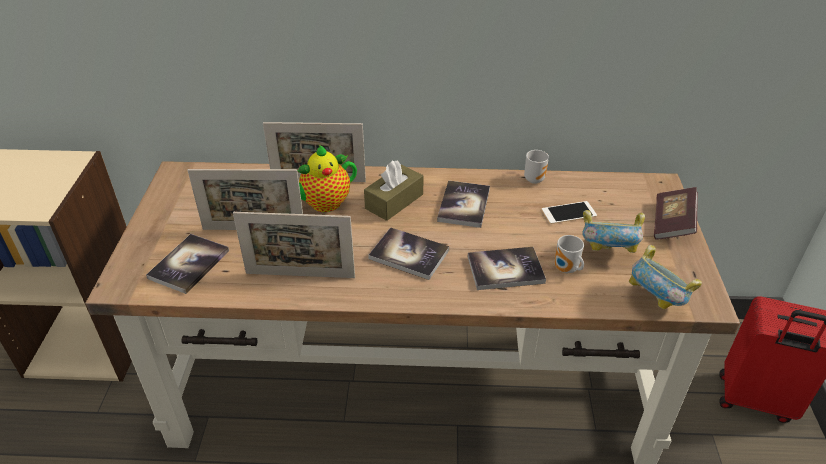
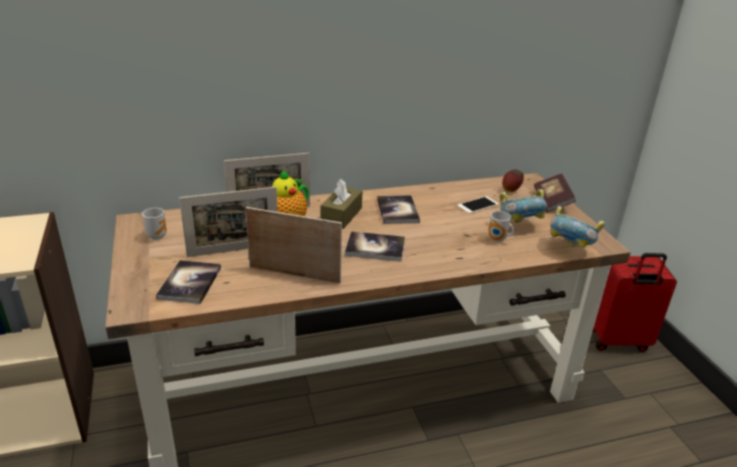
camera: 20 degrees left, 10 degrees down
picture frame [233,212,355,278] -> picture frame turned 150 degrees counterclockwise [246,207,342,284]
book [468,247,546,290] -> none
mug [524,150,549,184] -> mug moved to [142,208,167,240]
none -> apple [502,169,524,192]

